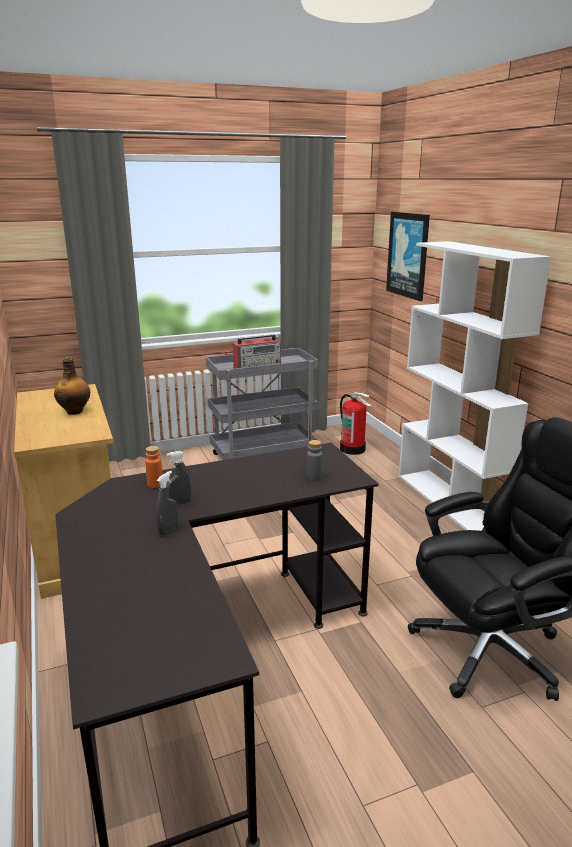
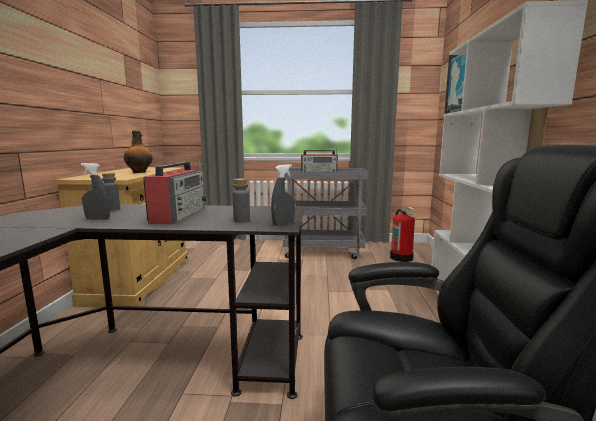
camera: 25 degrees right, 10 degrees down
orange bottle [145,446,162,488] -> grey bottle [102,173,120,211]
grey spray bottle [156,471,178,535] -> grey spray bottle moved to [271,164,295,226]
none -> radio [143,159,207,225]

